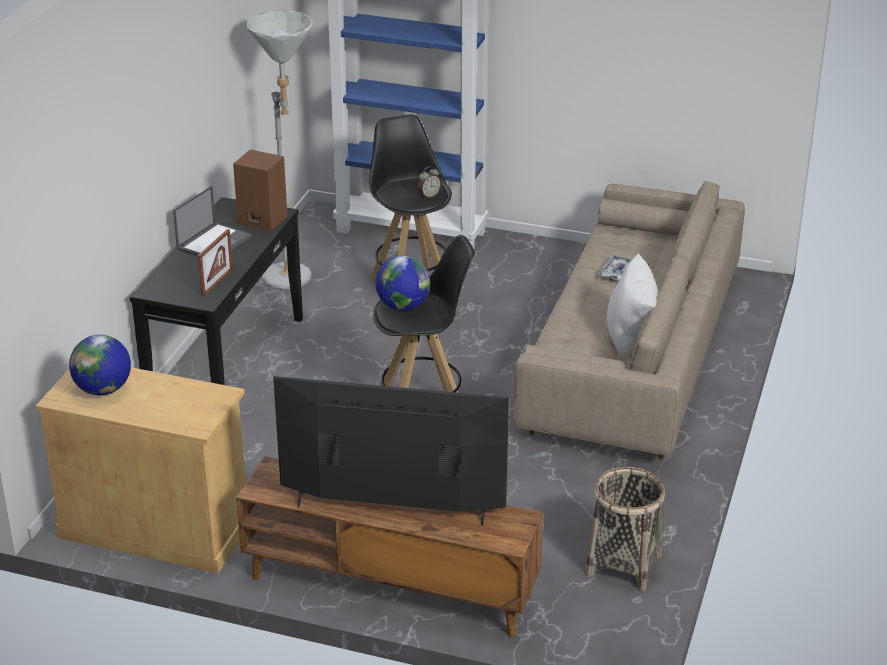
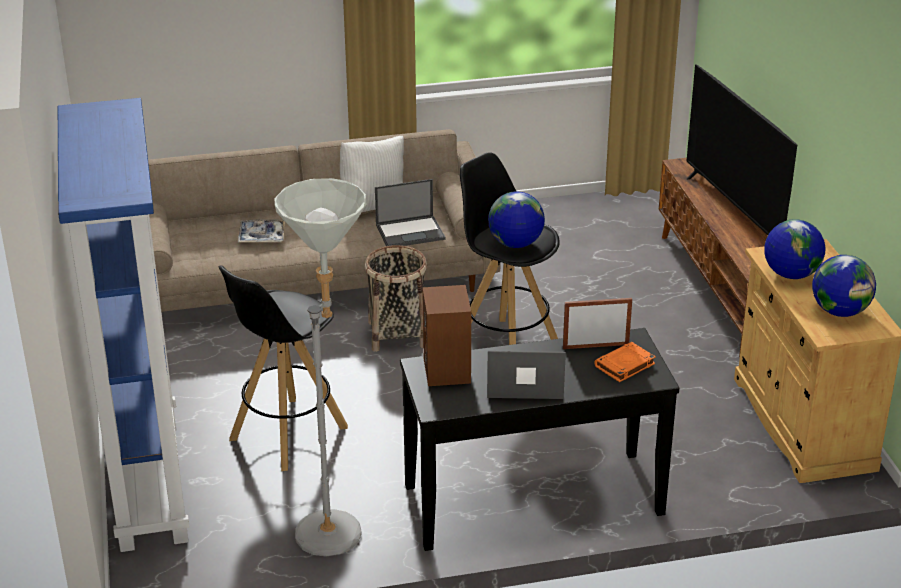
camera: 120 degrees left, 0 degrees up
alarm clock [418,166,442,199] -> none
basket [585,467,665,591] -> basket moved to [365,245,427,352]
none -> laptop [375,179,446,246]
none -> orange book [594,342,656,382]
none -> globe [764,219,825,279]

